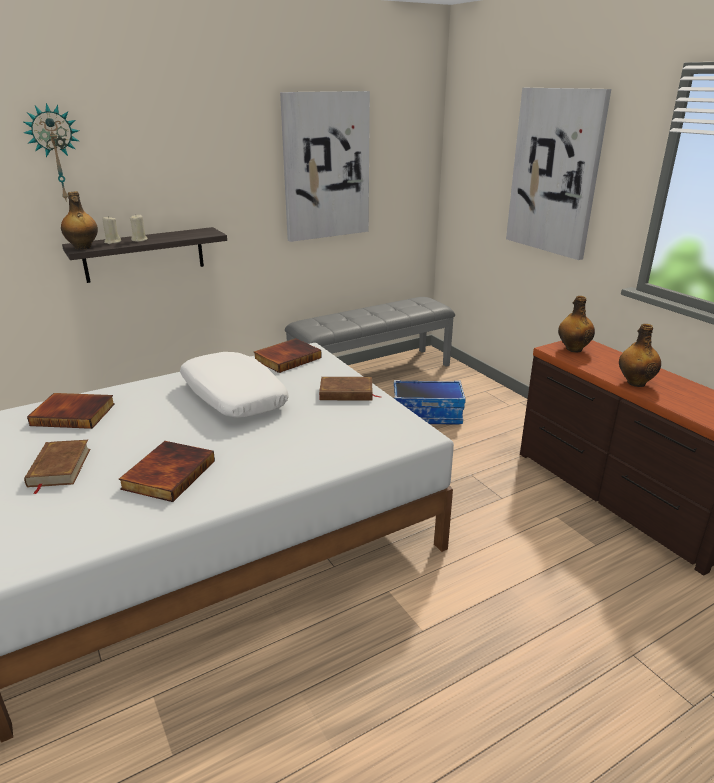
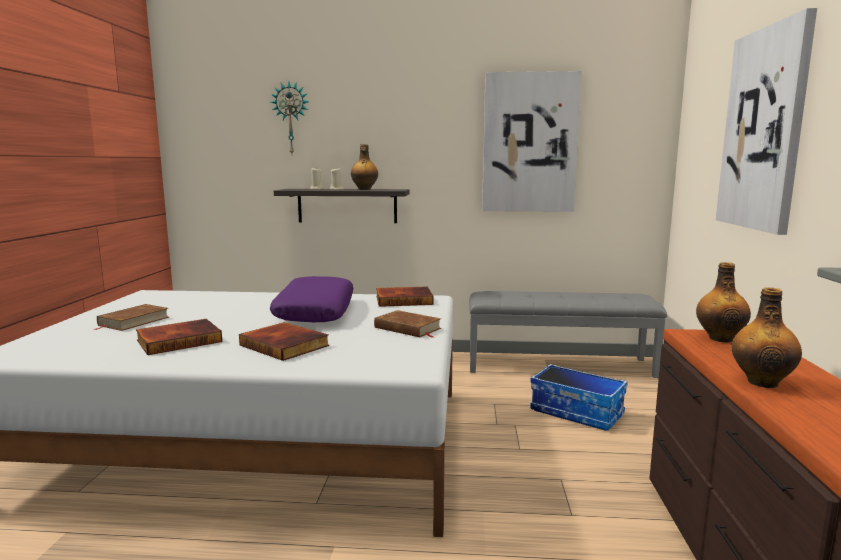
camera: 35 degrees right, 15 degrees down
book [27,393,115,429] -> book moved to [239,322,329,361]
bottle [61,191,98,250] -> bottle moved to [351,144,378,190]
white pillow [180,352,289,418] -> purple pillow [270,276,353,322]

